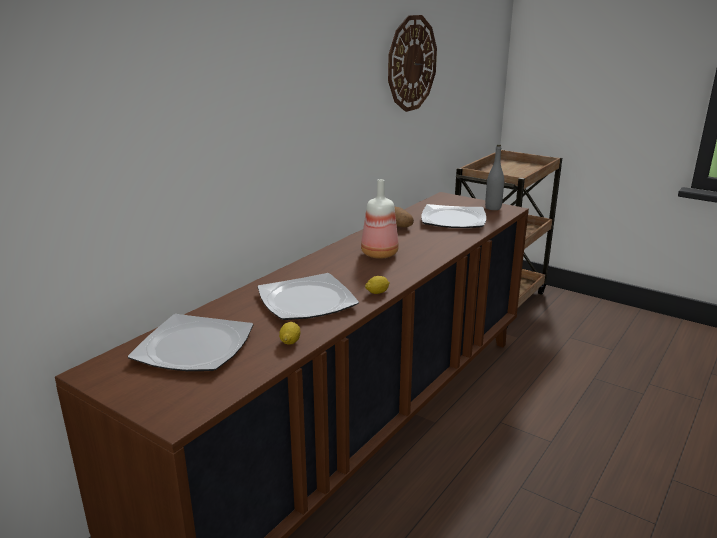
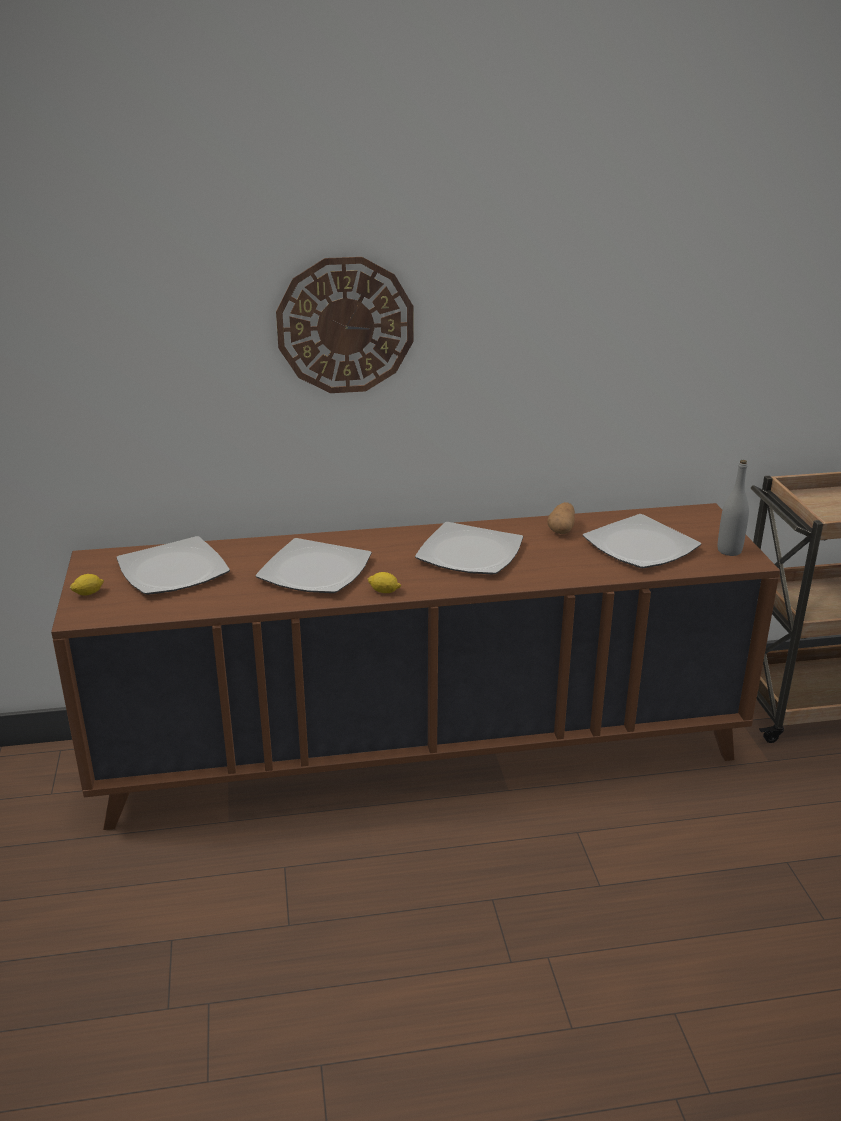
camera: 45 degrees right, 5 degrees up
lemon [279,322,301,345] -> lemon moved to [70,574,104,596]
bottle [361,179,399,259] -> plate [415,522,523,575]
wall clock [388,15,437,112] -> wall clock moved to [276,257,413,393]

